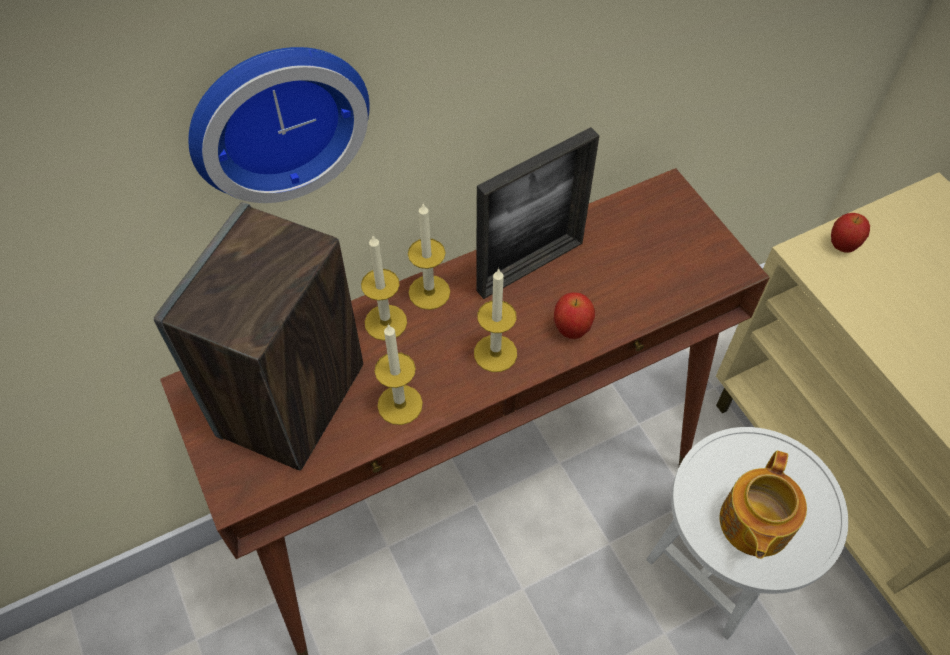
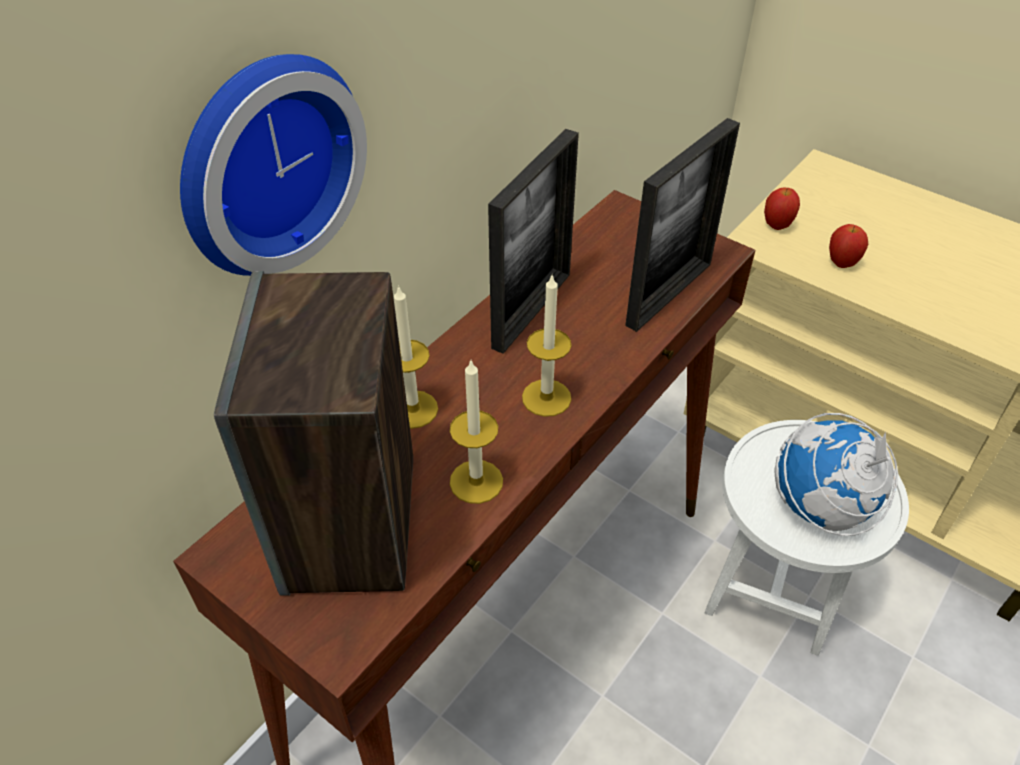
camera: 25 degrees left, 10 degrees down
candle [408,204,450,310] -> none
apple [554,292,595,339] -> apple moved to [829,224,868,268]
teapot [720,450,807,559] -> globe [774,413,898,536]
none -> picture frame [625,118,740,332]

